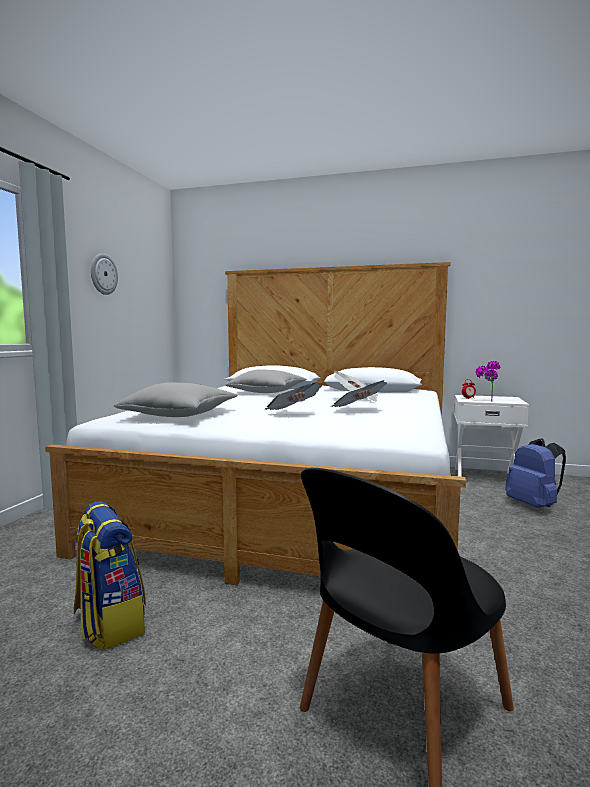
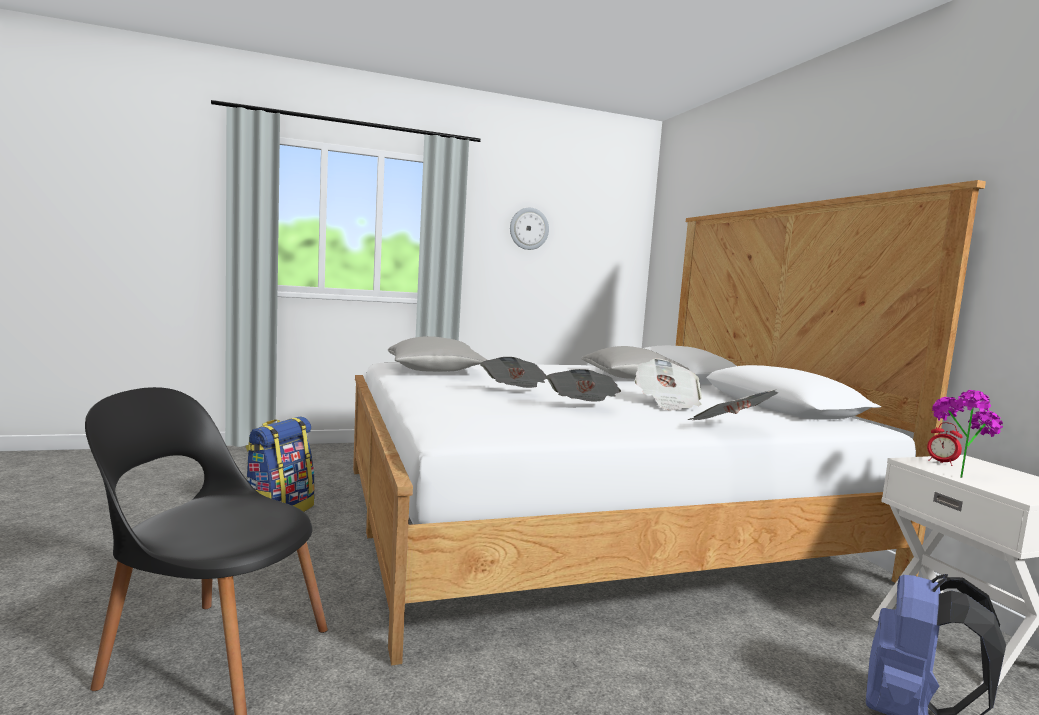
camera: 55 degrees right, 0 degrees up
none -> newspaper [688,389,778,420]

